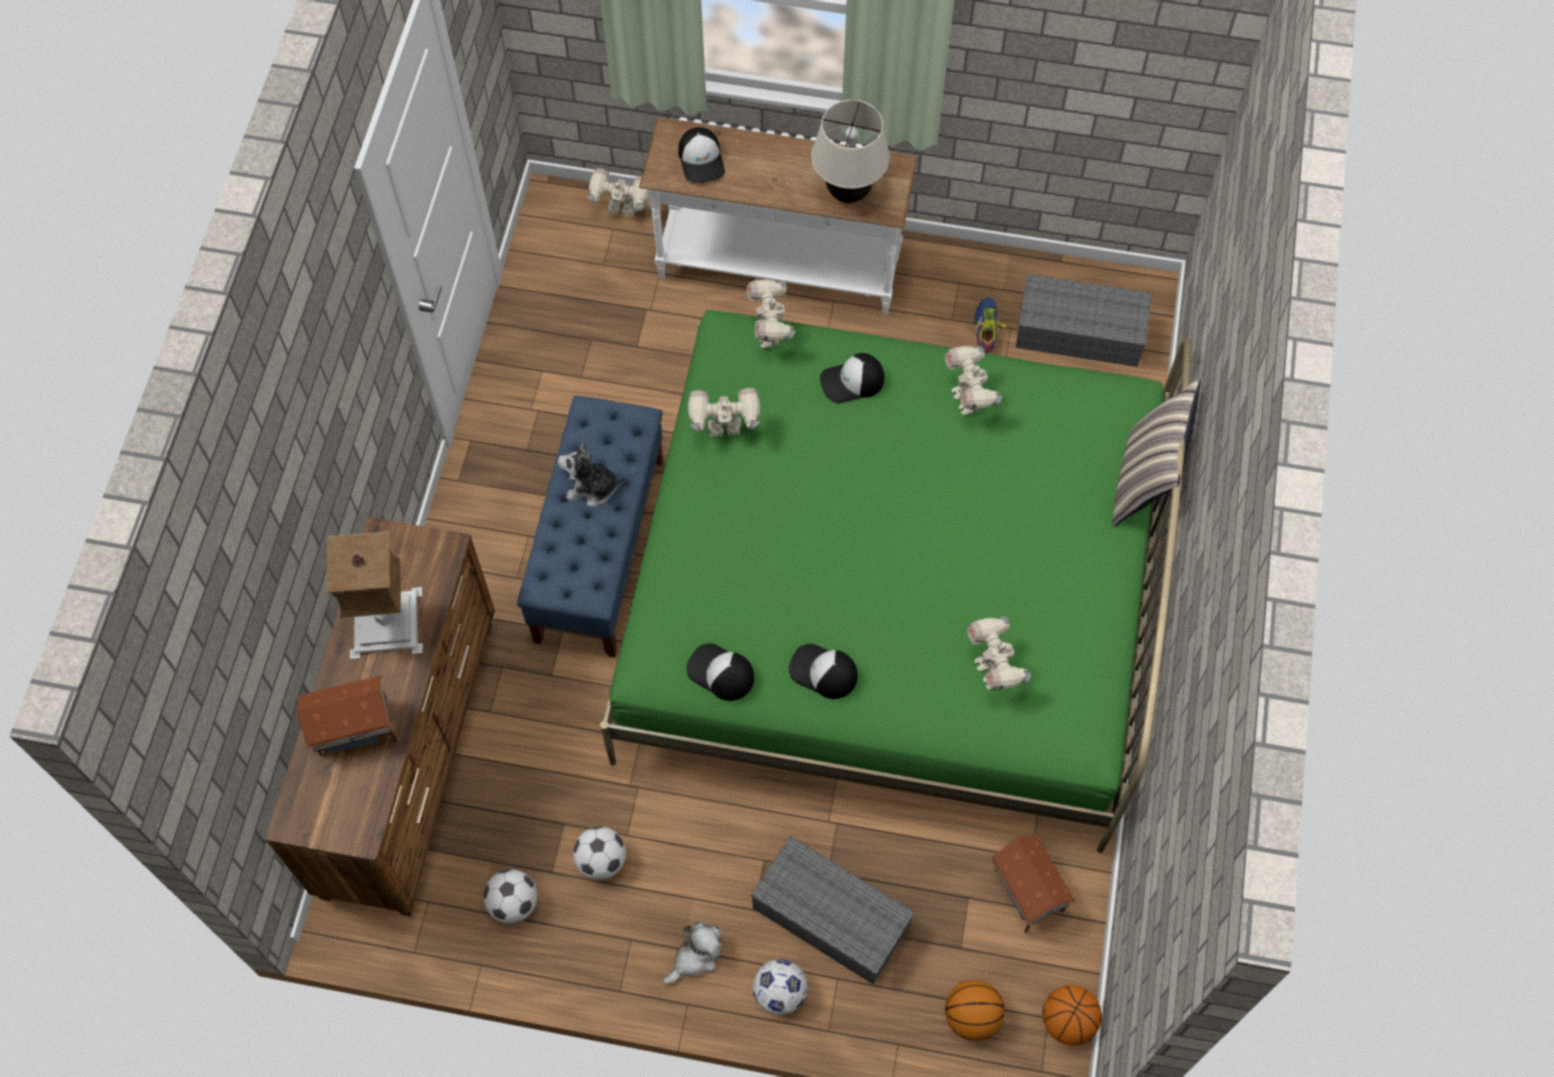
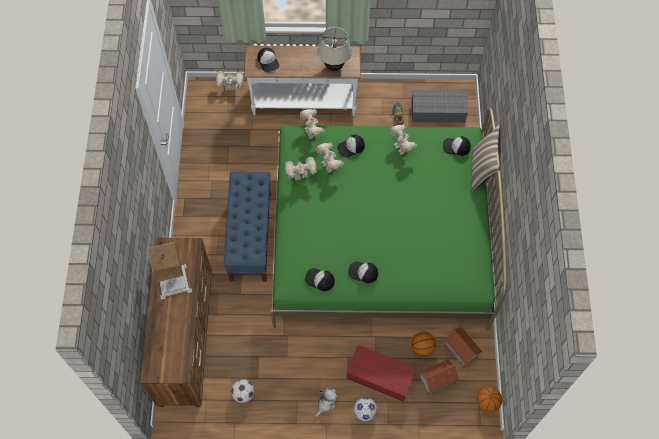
camera: 10 degrees left, 0 degrees up
toy house [296,675,397,756] -> toy house moved to [419,359,459,395]
plush toy [558,439,626,506] -> none
football [573,827,626,880] -> none
grey storage box [751,836,915,984] -> red storage box [346,345,417,402]
basketball [945,979,1005,1041] -> basketball moved to [411,332,436,356]
toy robot [967,616,1031,690] -> toy robot moved to [316,142,344,173]
none -> cap [443,136,471,156]

